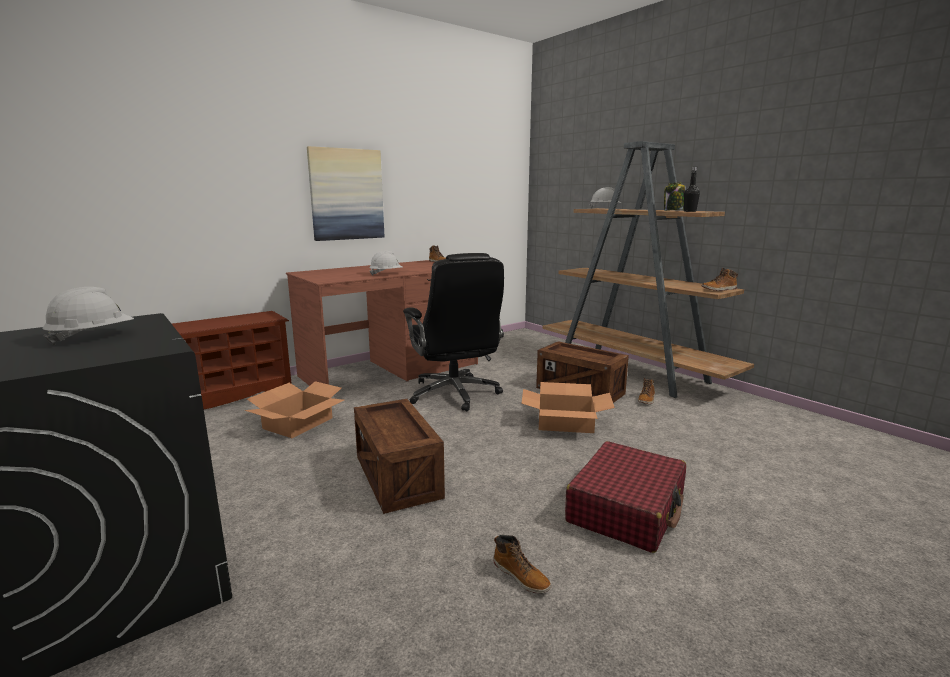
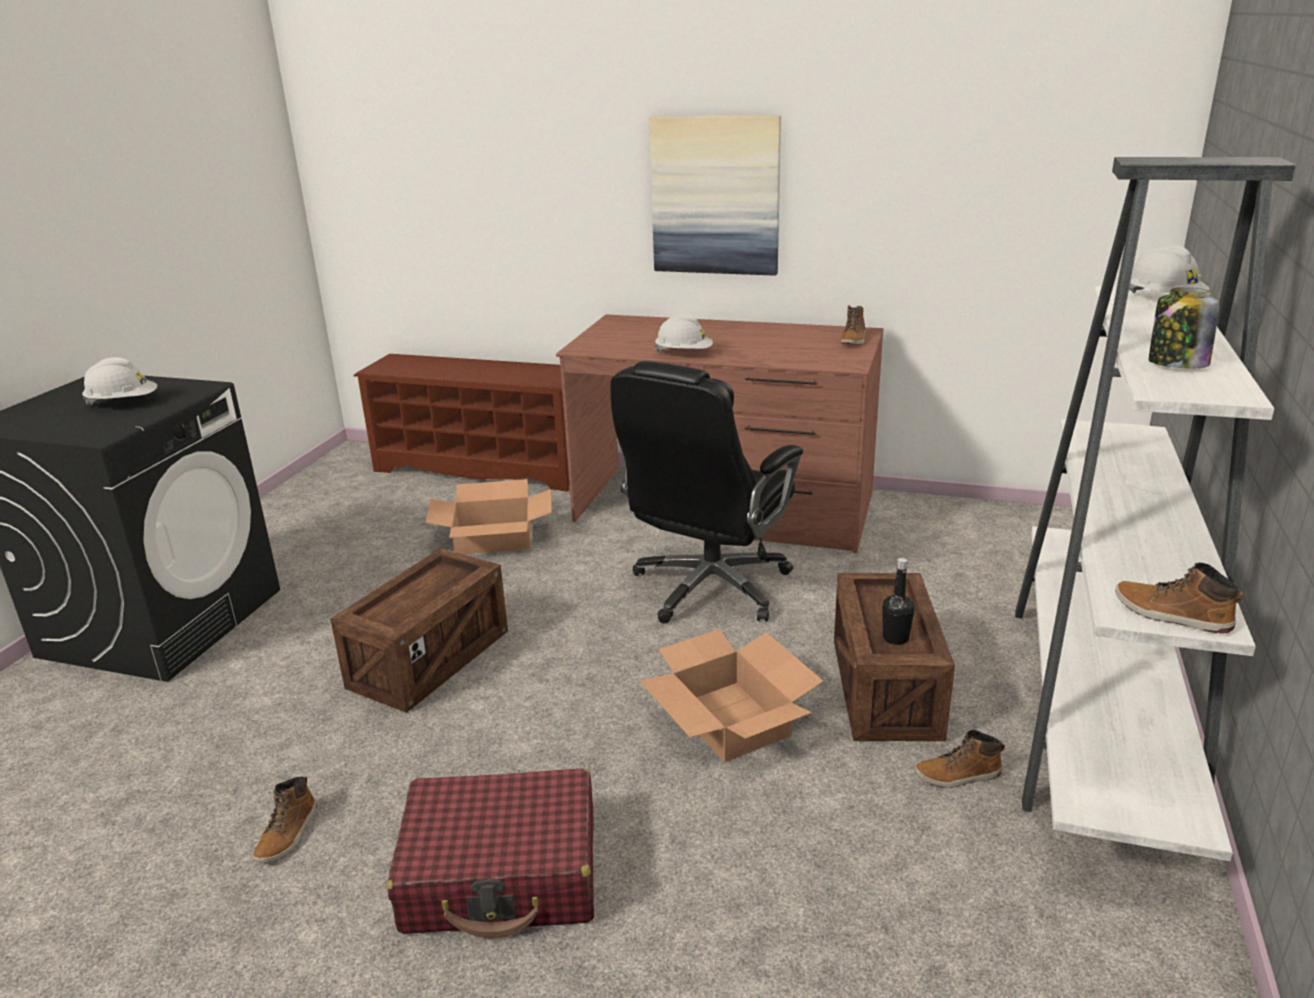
camera: 55 degrees right, 10 degrees up
brown bookcase [542,141,754,398] -> white bookcase [1015,157,1296,861]
black bottle [683,167,700,212] -> black bottle moved to [882,558,915,645]

